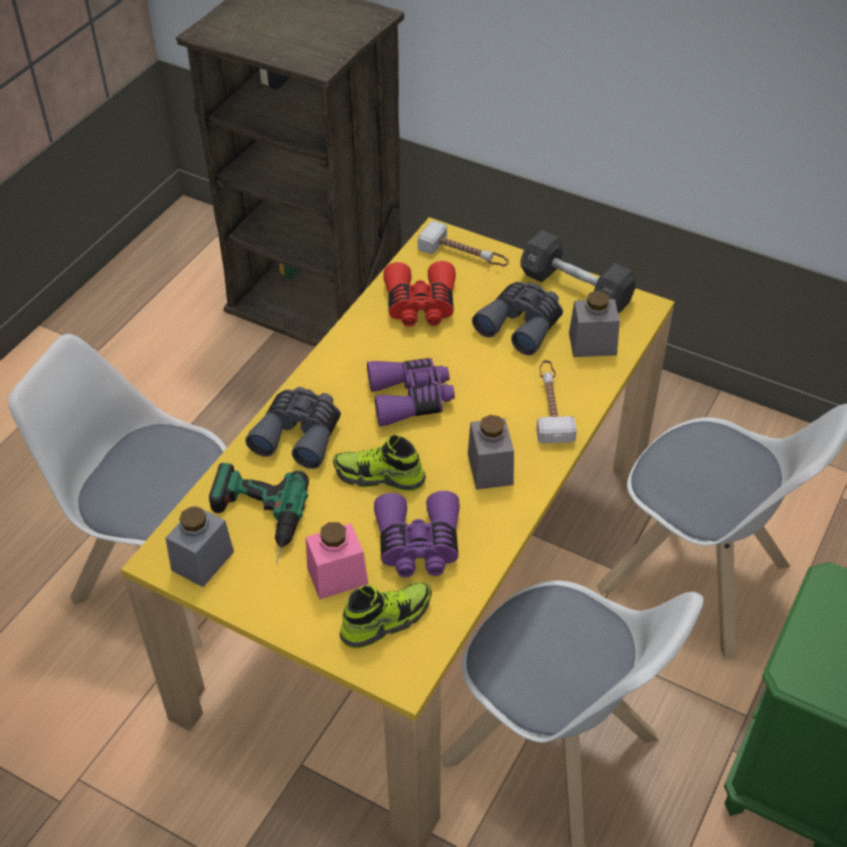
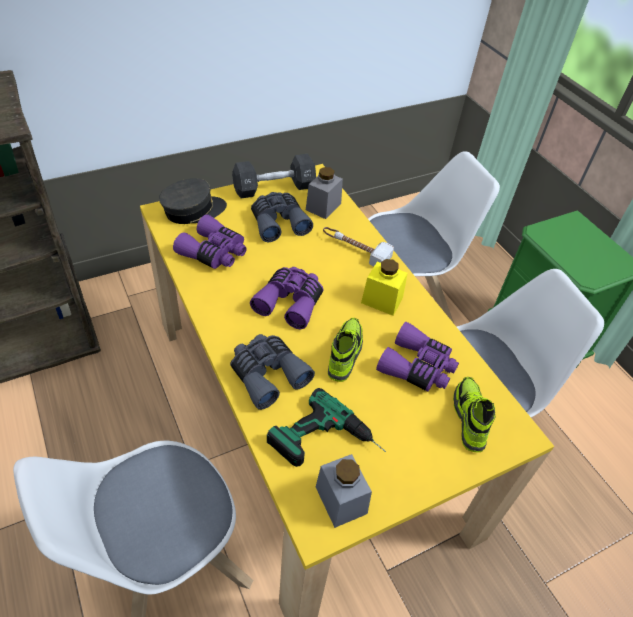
camera: 60 degrees left, 0 degrees up
pink jar [306,522,368,600] -> none
shoe [333,435,426,491] -> shoe turned 150 degrees clockwise [328,318,363,382]
red binoculars [383,261,456,327] -> purple binoculars [173,214,247,269]
hammer [418,221,509,266] -> grey cap [159,178,227,224]
grey jar [468,415,514,490] -> yellow jar [361,259,408,316]

